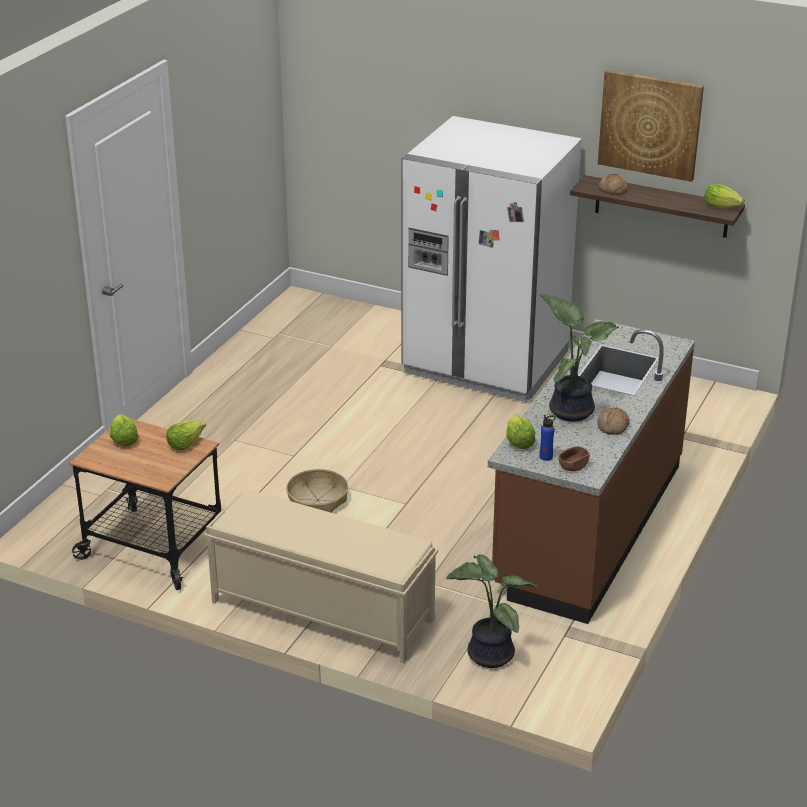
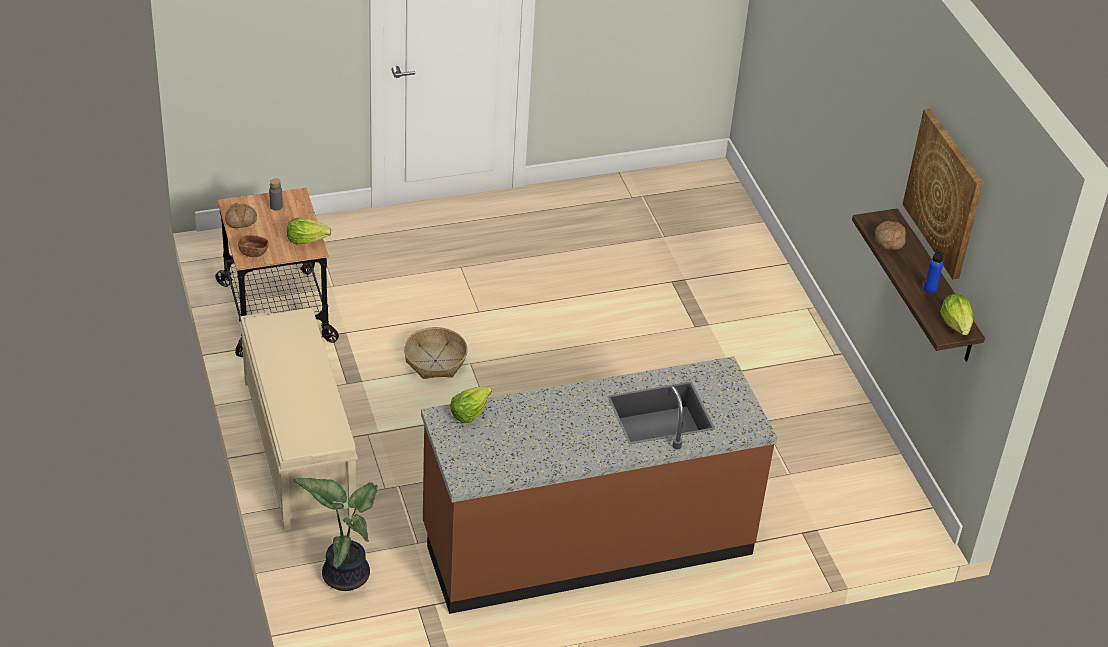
camera: 45 degrees right, 10 degrees up
lettuce [110,414,138,446] -> grey bottle [269,178,283,210]
white fridge [401,116,582,402] -> none
blue bottle [539,415,555,461] -> blue bottle moved to [923,248,944,294]
potted plant [540,294,619,422] -> none
brown bowl [558,446,590,471] -> brown bowl moved to [238,235,268,257]
bread [597,407,630,435] -> bread moved to [225,203,257,228]

